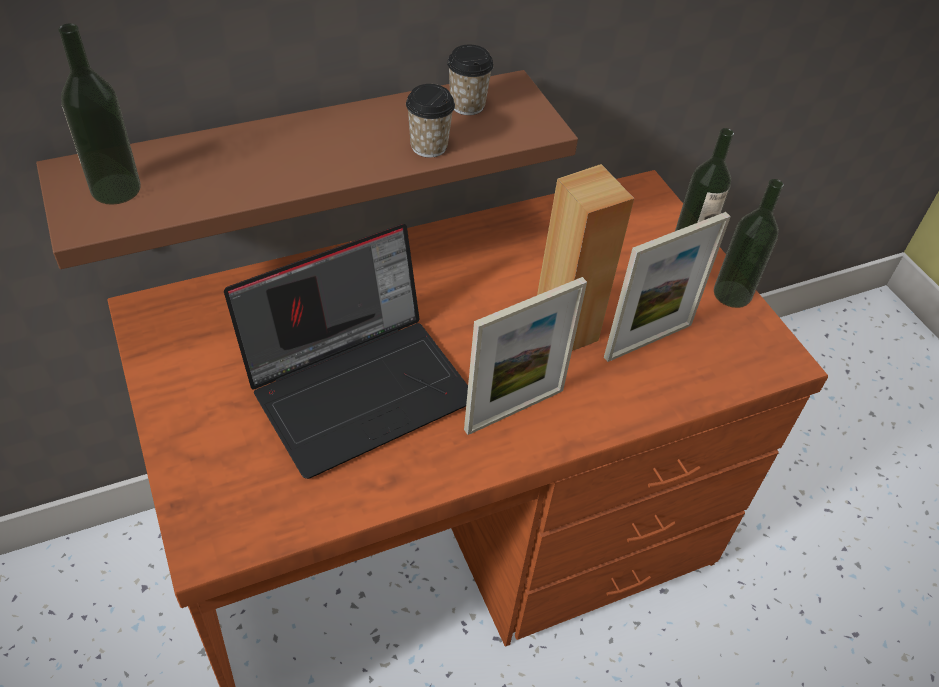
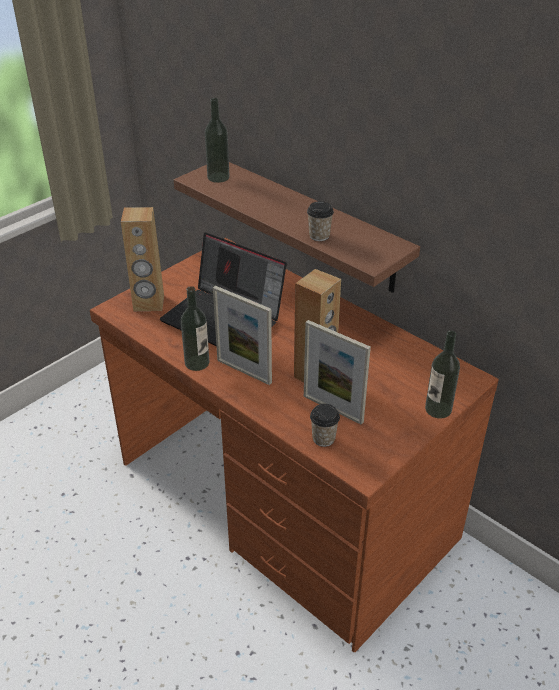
camera: 70 degrees right, 10 degrees down
cup [447,45,494,115] -> cup moved to [310,404,340,447]
bottle [714,179,784,308] -> bottle moved to [181,286,209,371]
none -> brown speaker [121,207,164,311]

